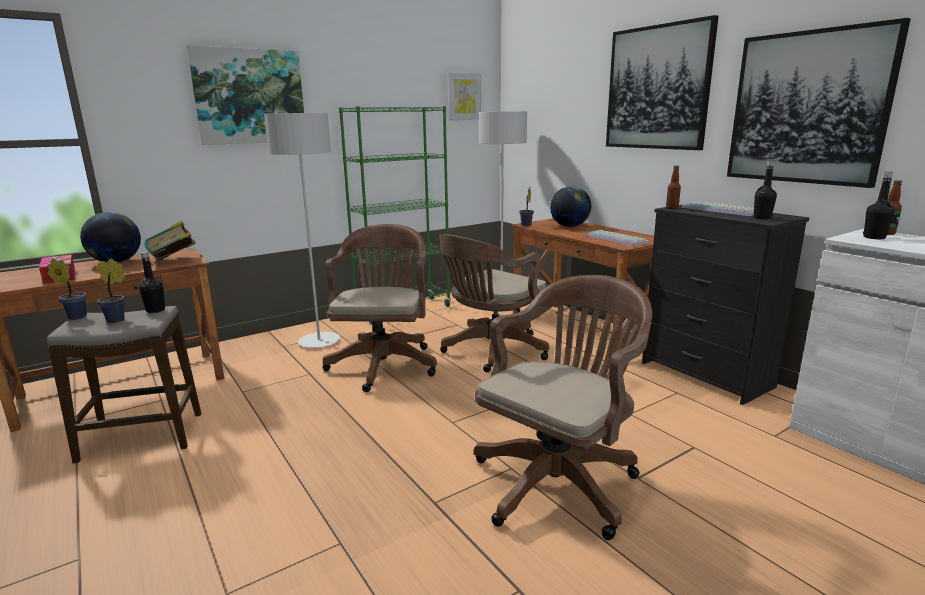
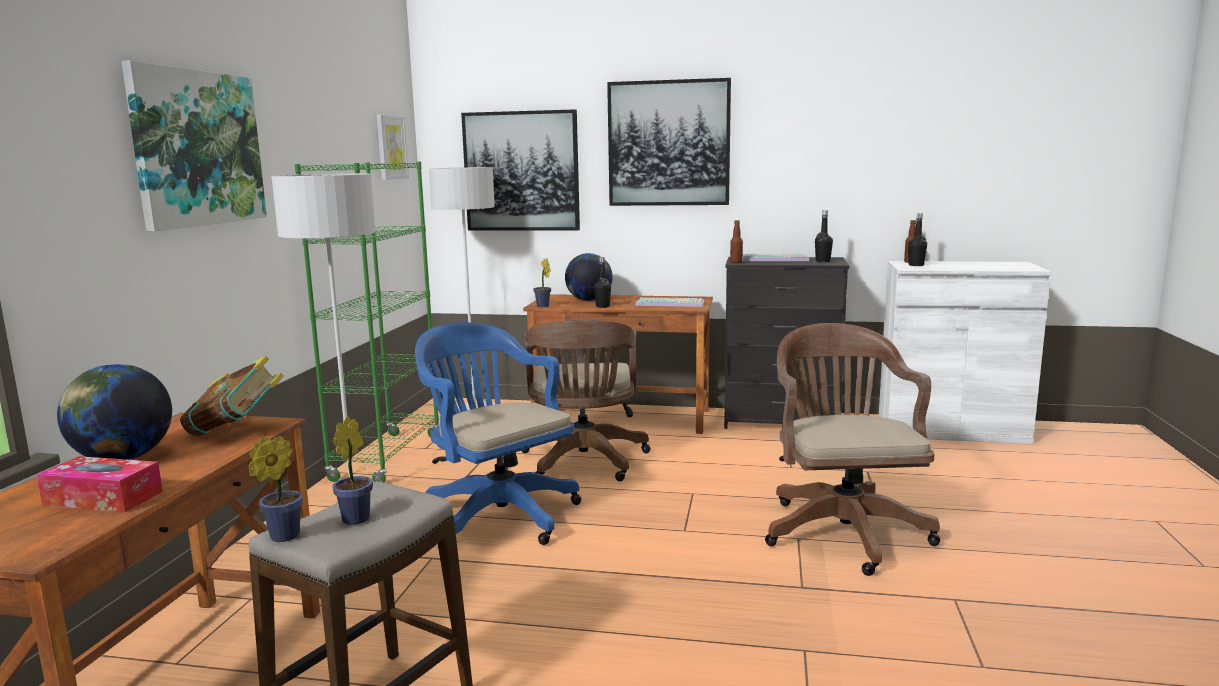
camera: 45 degrees left, 5 degrees down
black bottle [139,251,165,313] -> black bottle moved to [594,257,611,308]
brown office chair [323,224,437,392] -> blue office chair [415,322,582,545]
picture [727,18,911,188] -> picture moved to [461,109,580,231]

